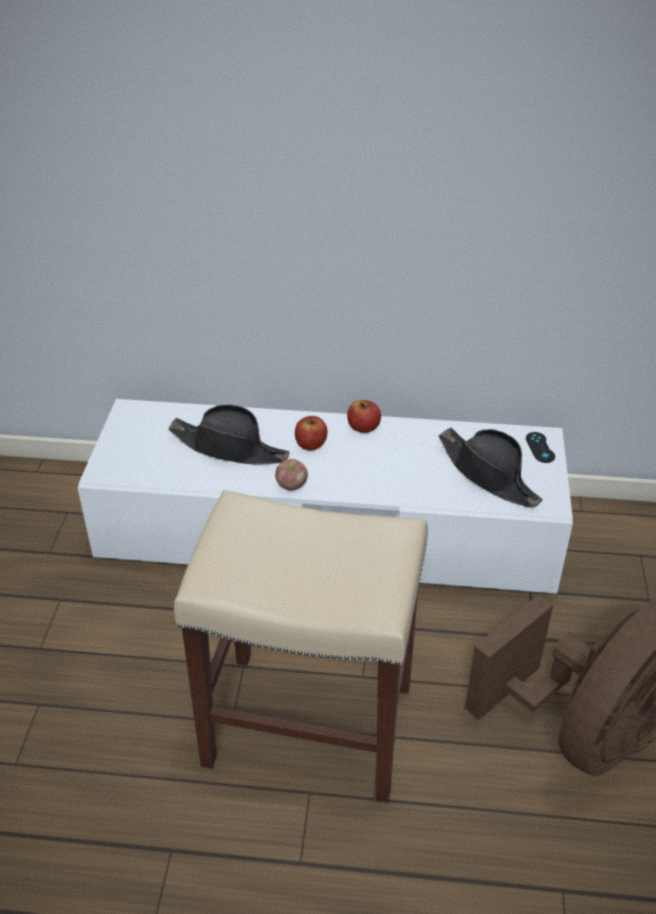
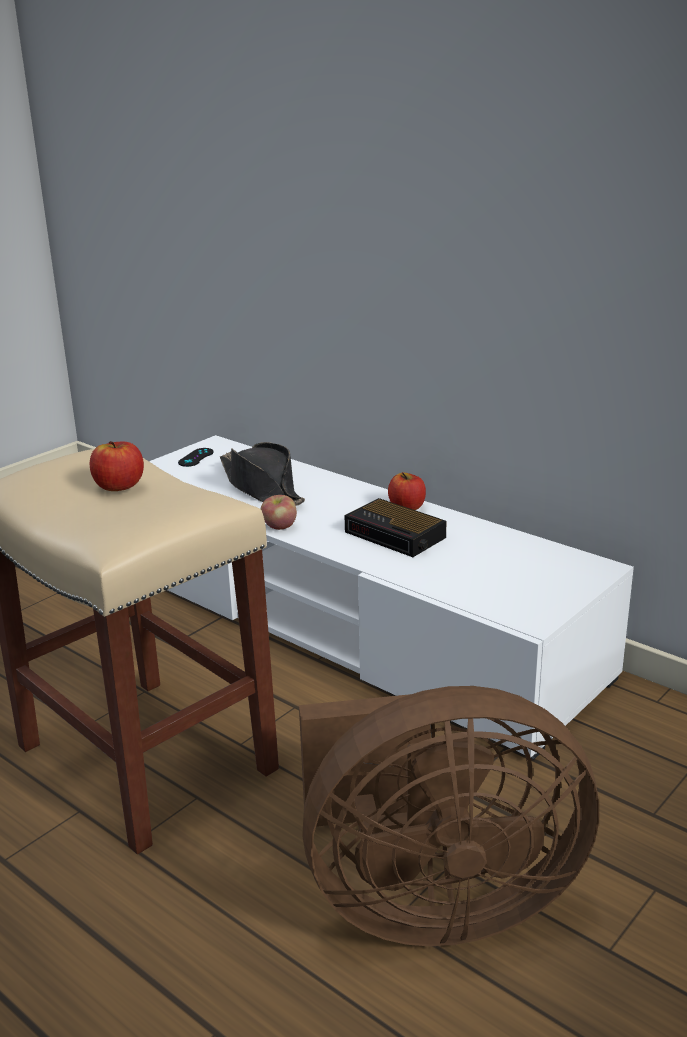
camera: 35 degrees right, 15 degrees down
apple [295,416,328,450] -> apple moved to [90,441,144,491]
black hat [438,428,542,508] -> none
black game controller [526,432,555,463] -> black game controller moved to [178,448,213,467]
none -> alarm clock [344,498,446,557]

